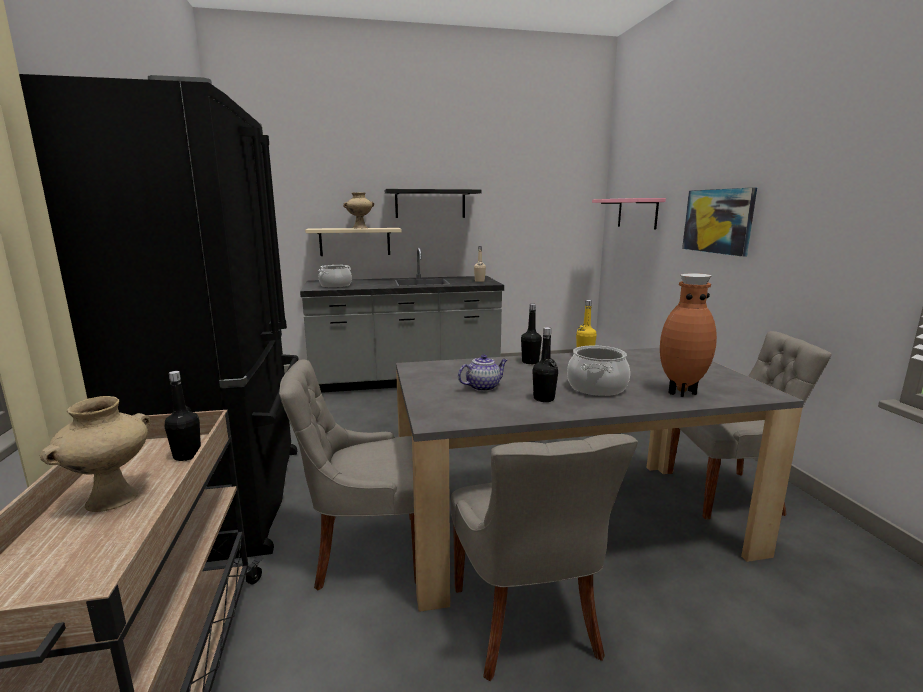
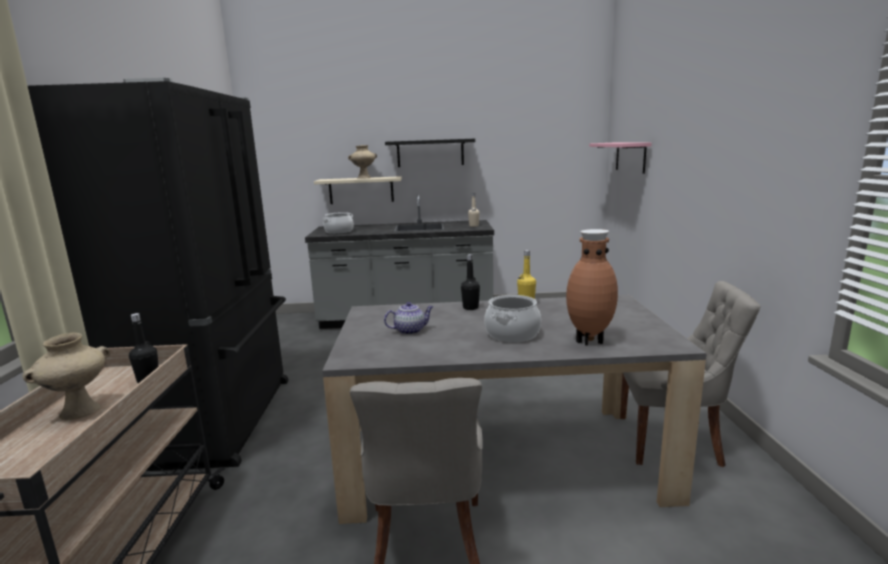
camera: 10 degrees right, 0 degrees up
grey chair [279,360,416,590] -> none
black bottle [532,327,558,402] -> none
picture [682,188,757,257] -> none

